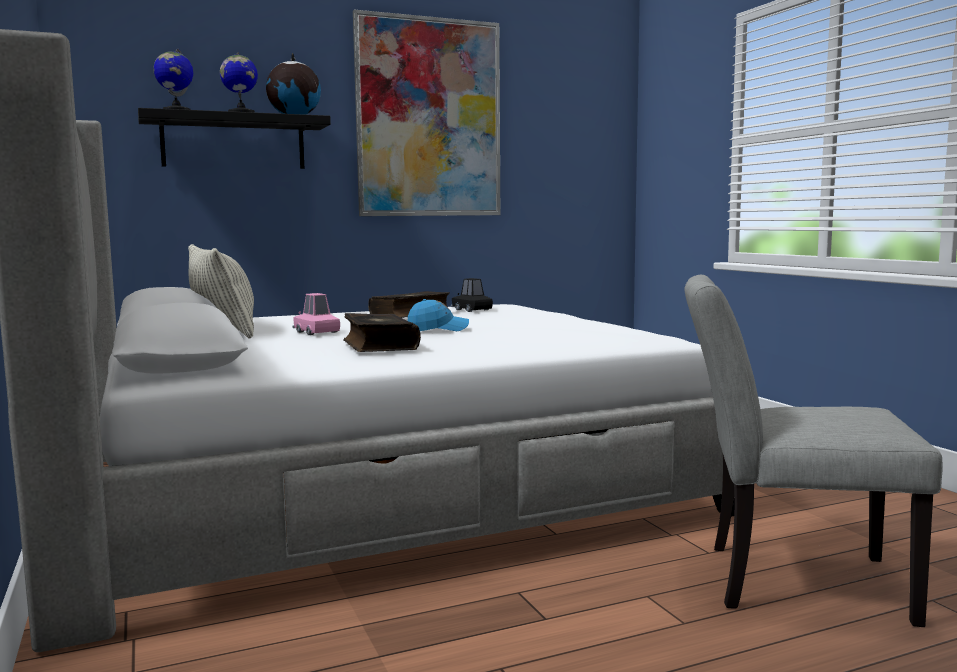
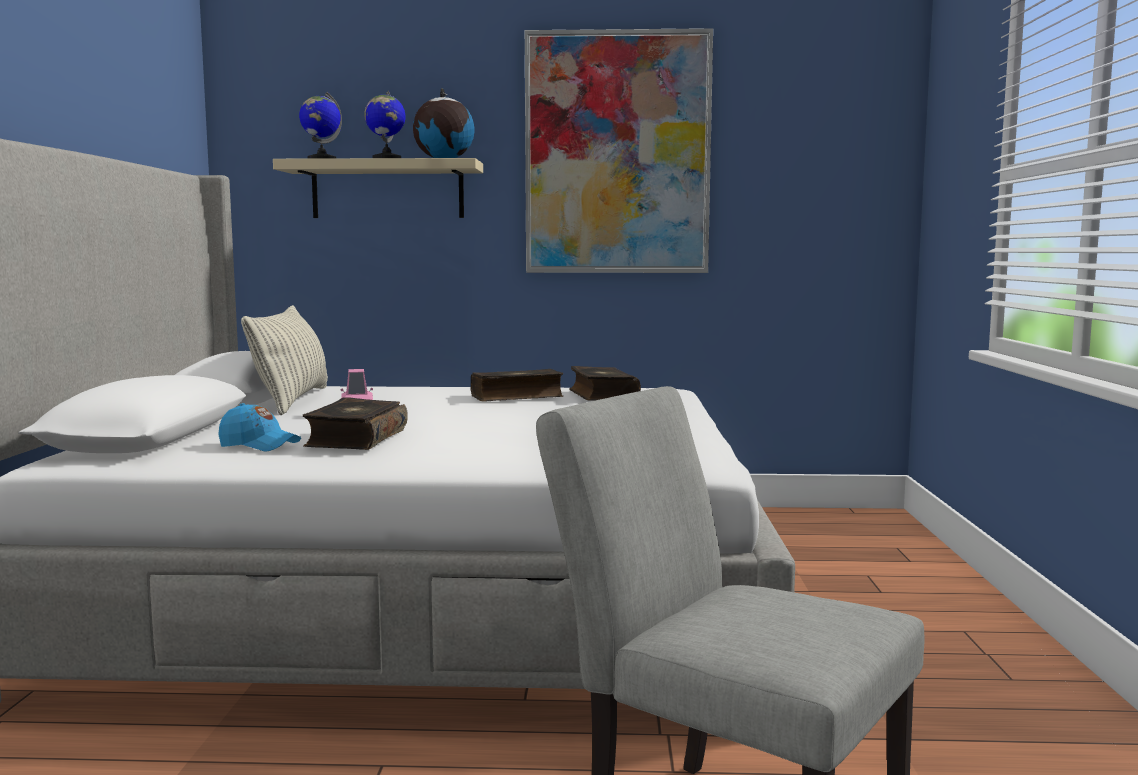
camera: 25 degrees right, 0 degrees up
black shelf [138,108,331,169] -> beige shelf [273,158,483,218]
blue cap [408,299,469,331] -> blue cap moved to [218,403,301,452]
black toy car [451,278,493,312] -> book [569,366,641,400]

